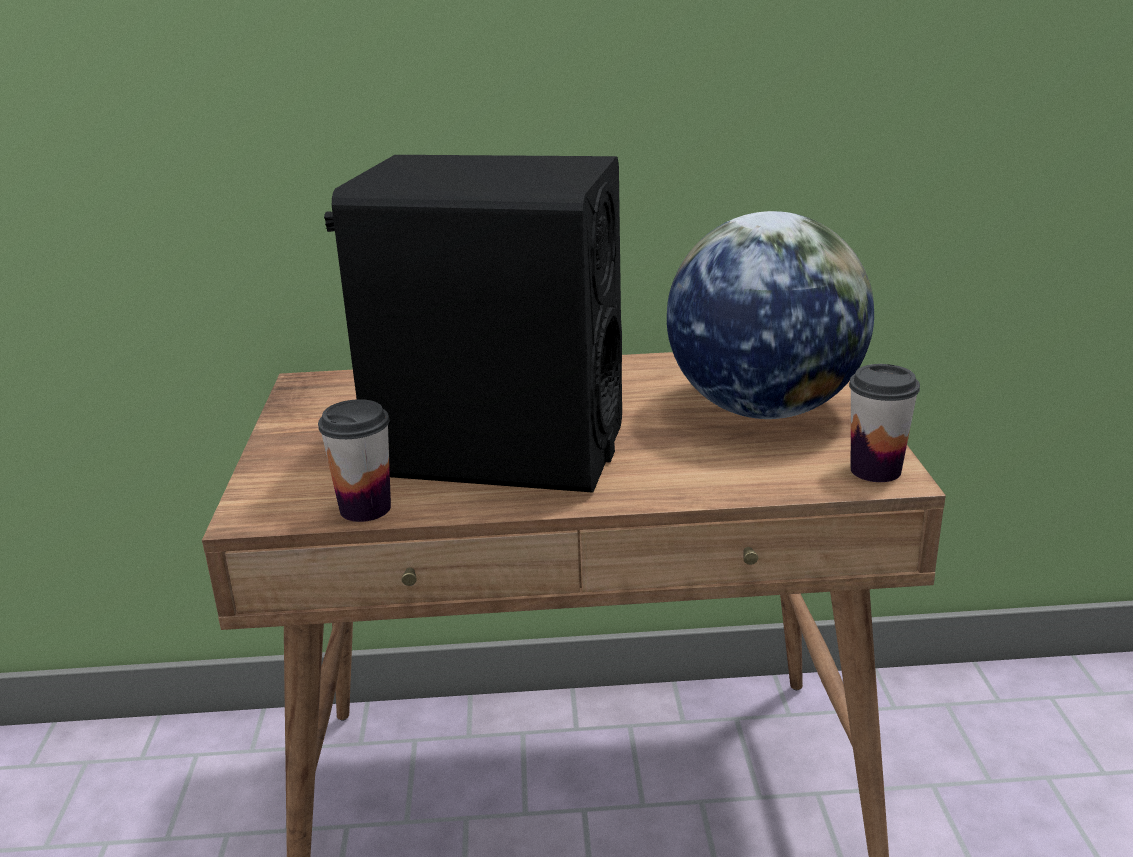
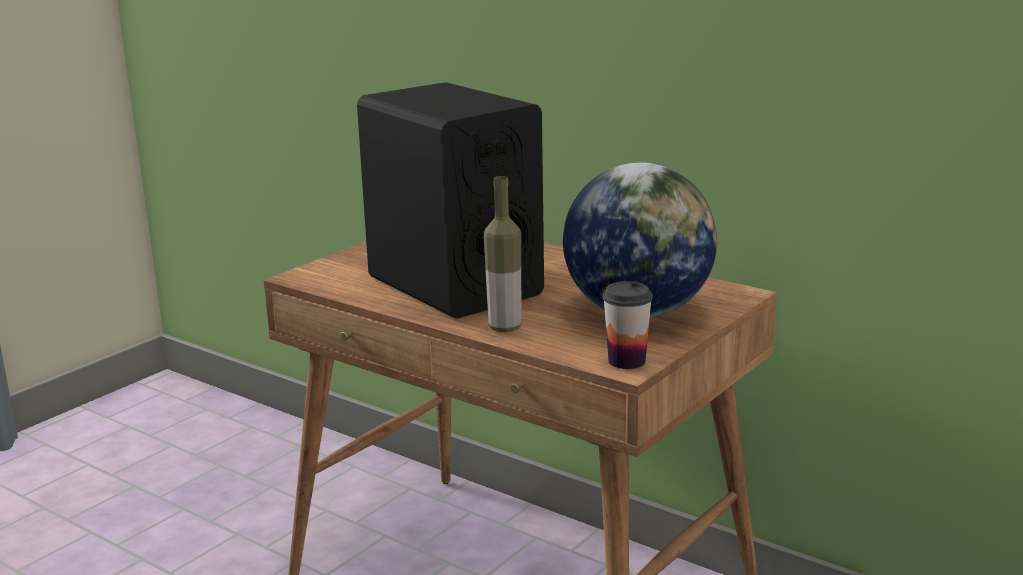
camera: 40 degrees right, 5 degrees down
cup [318,399,391,522] -> none
none -> bottle [484,176,521,332]

